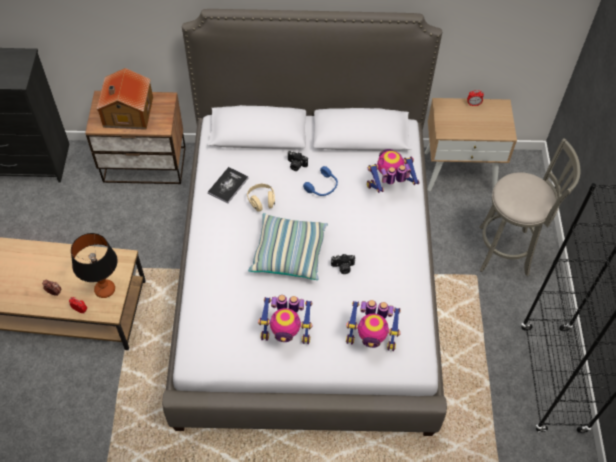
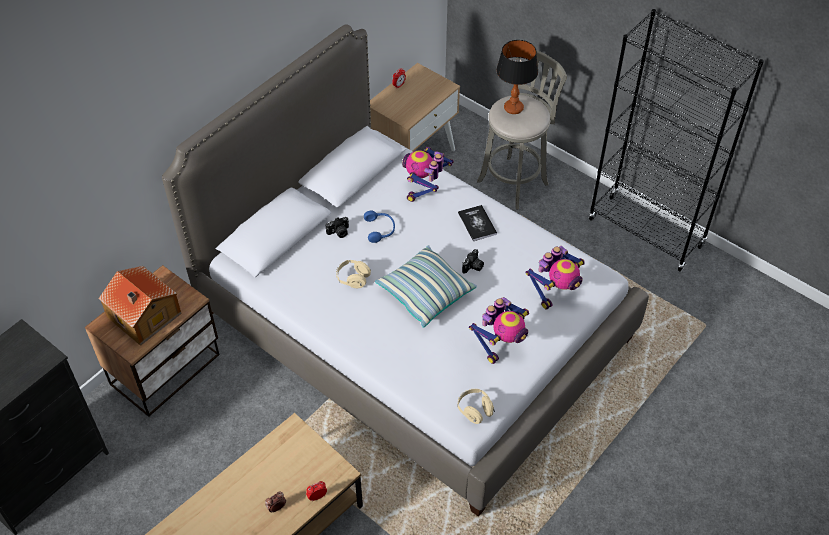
camera: 50 degrees left, 5 degrees down
table lamp [71,233,118,298] -> table lamp moved to [496,40,538,114]
book [208,167,248,204] -> book moved to [458,205,497,241]
none -> beige headphones [457,389,495,424]

